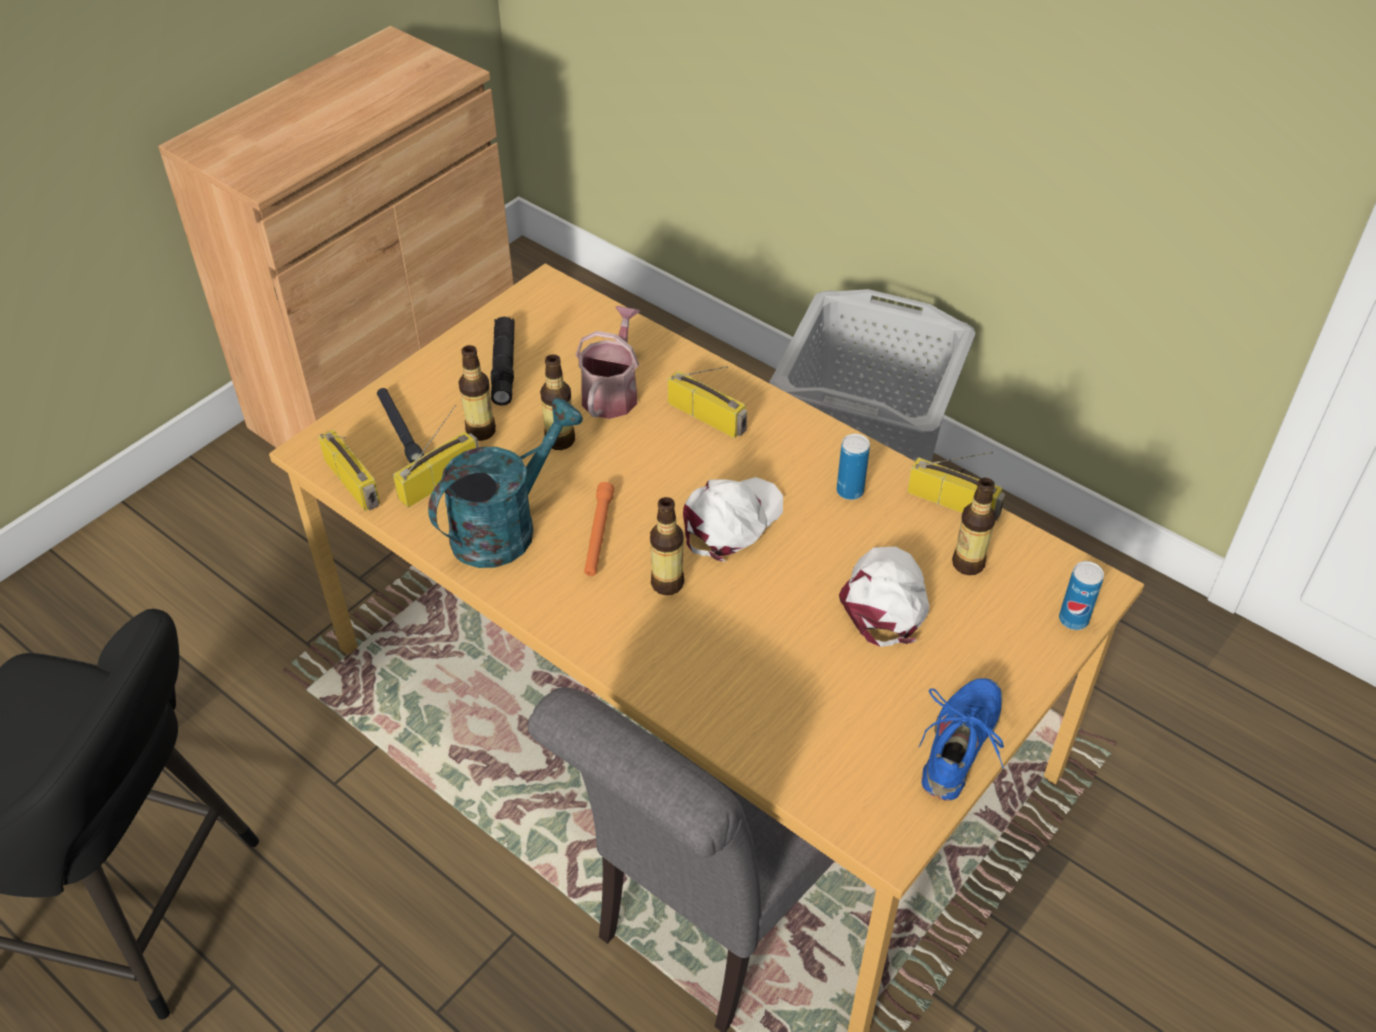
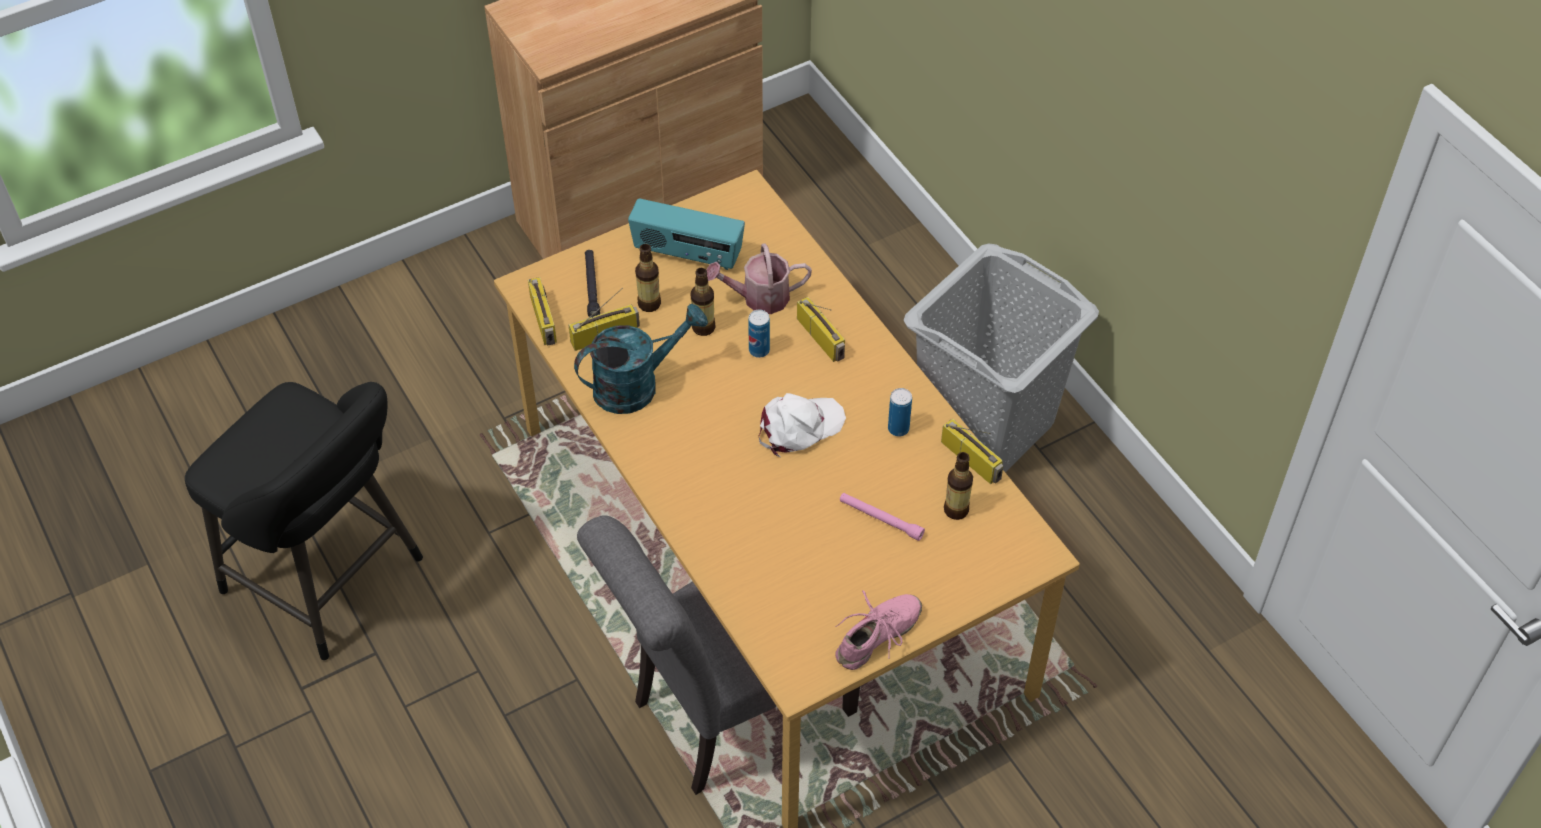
camera: 20 degrees right, 5 degrees up
black flashlight [491,317,515,406] -> radio [628,198,745,270]
watering can [576,306,640,419] -> watering can turned 135 degrees counterclockwise [706,243,812,314]
orange flashlight [584,482,614,576] -> none
bottle [650,497,684,595] -> none
white cap [839,547,929,647] -> pink flashlight [840,493,925,541]
blue shoe [918,678,1004,801] -> pink shoe [835,590,922,670]
can [1059,561,1104,630] -> can moved to [748,310,770,358]

